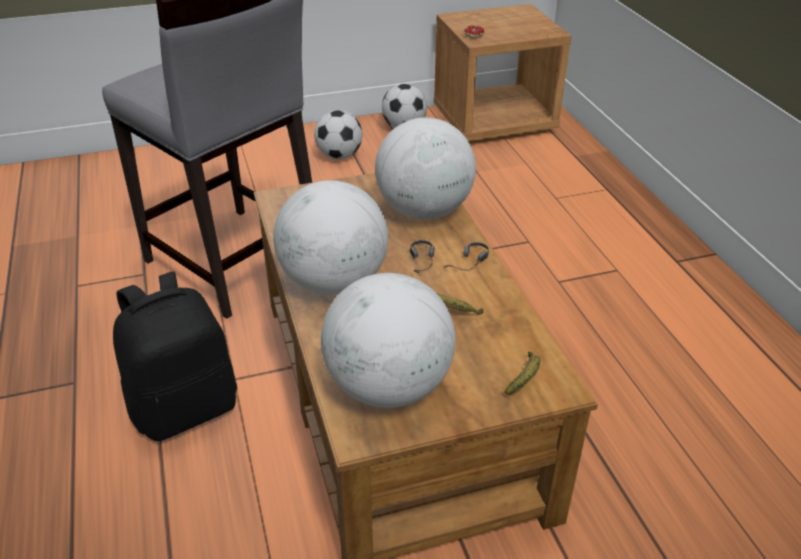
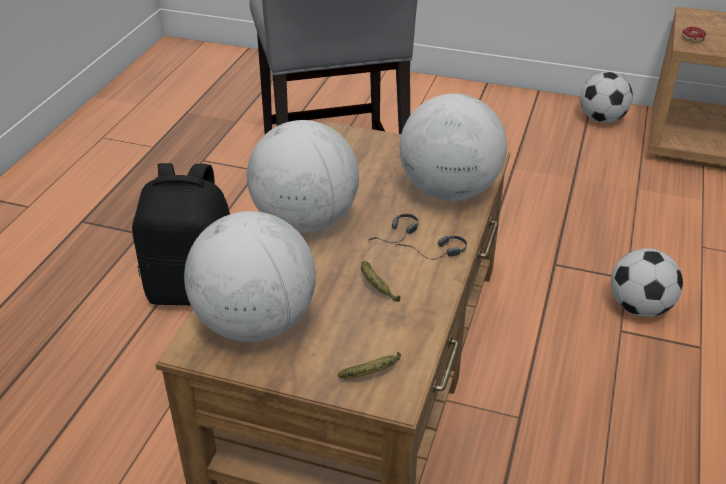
camera: 35 degrees right, 0 degrees up
football [314,110,362,159] -> football moved to [611,248,683,317]

